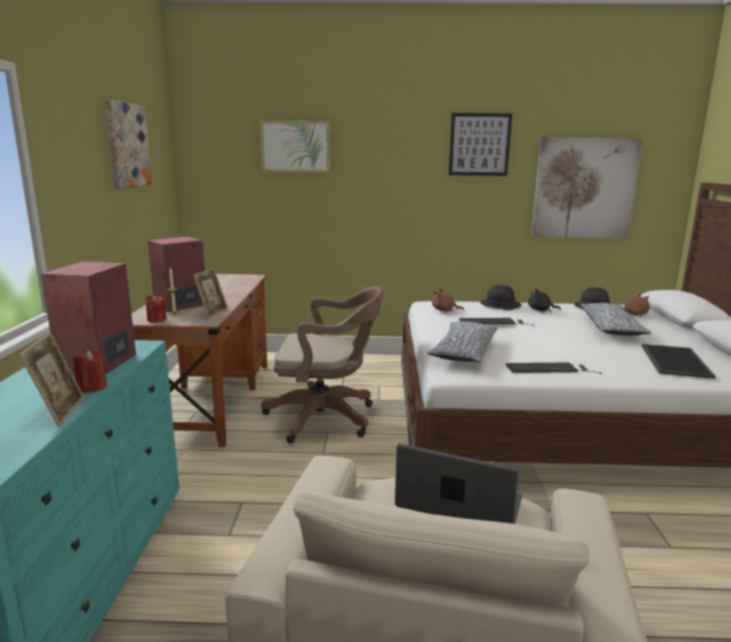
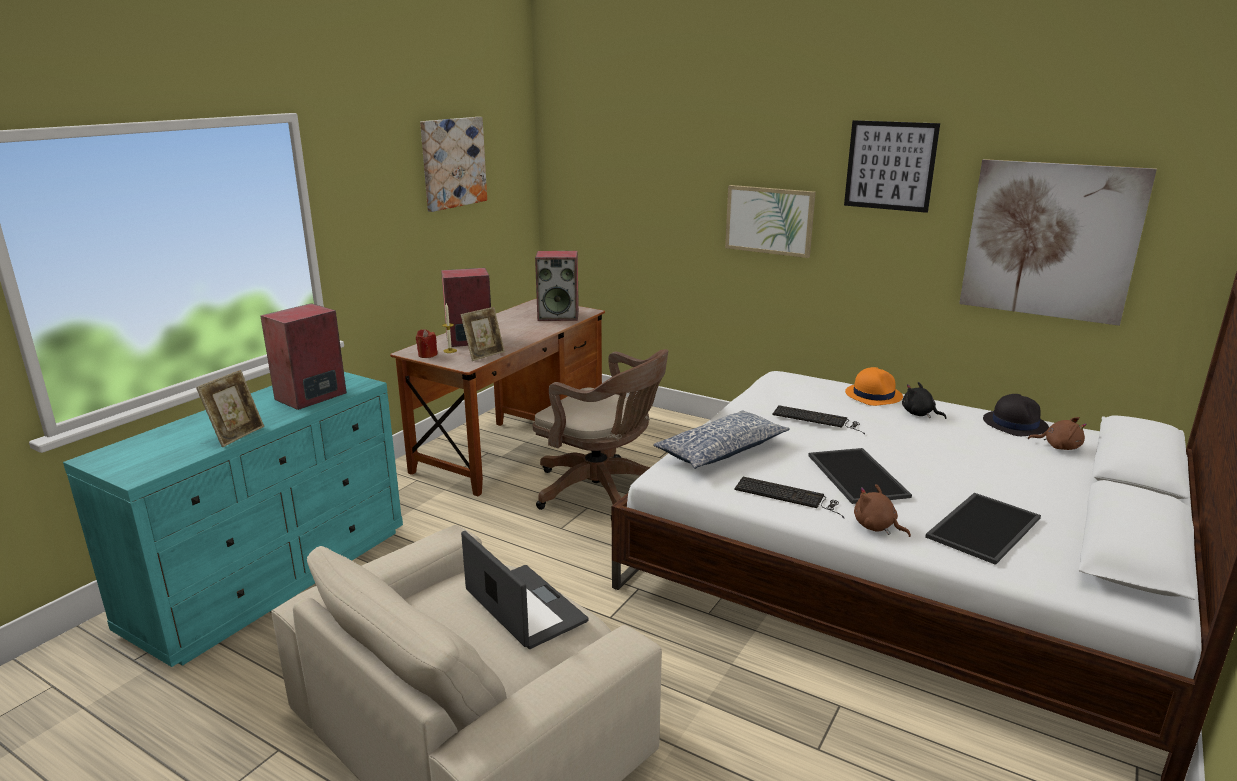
camera: 30 degrees right, 5 degrees up
red candle [73,350,107,393] -> none
picture [260,120,330,173] -> picture moved to [725,185,816,258]
brown plush toy [432,289,464,312] -> brown plush toy moved to [854,484,911,537]
black hat [481,285,521,310] -> orange hat [845,367,903,406]
pillow [580,303,651,336] -> none
none -> speaker [535,251,579,321]
none -> tray [808,448,912,504]

